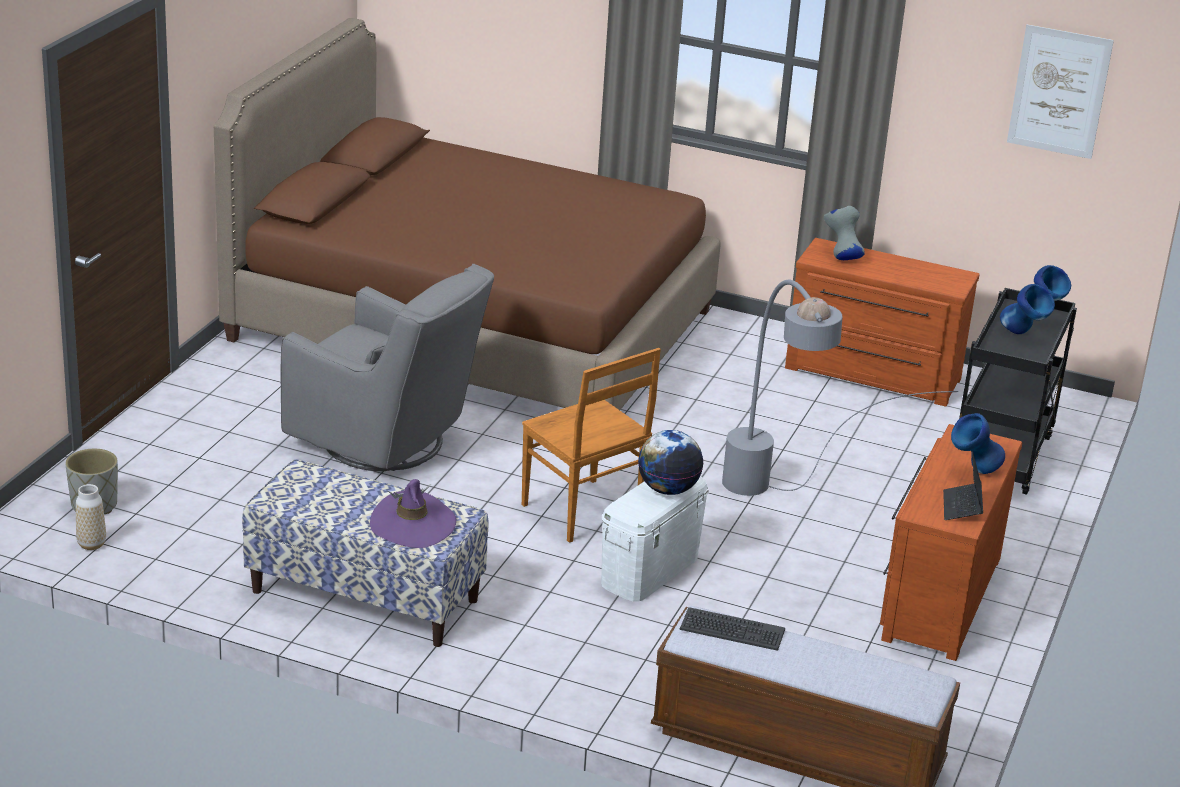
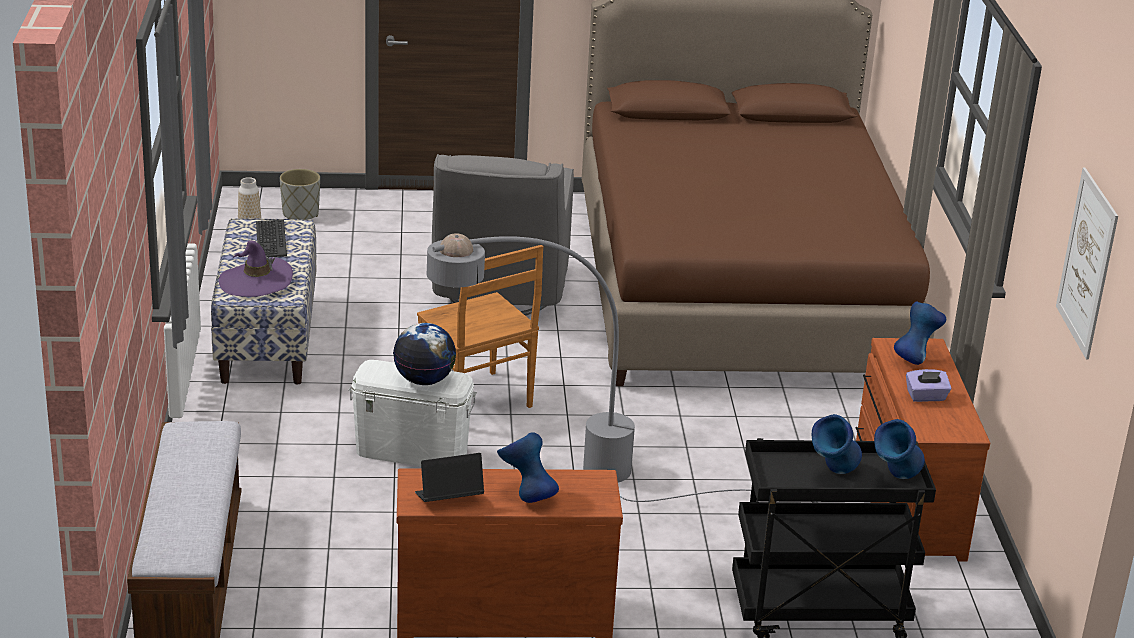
camera: 65 degrees right, 0 degrees up
brown chair [522,348,661,543] -> brown chair turned 60 degrees counterclockwise [417,245,543,408]
keyboard [680,607,785,651] -> keyboard moved to [256,219,287,257]
grey vase [824,206,865,260] -> blue vase [894,302,946,365]
none -> purple tissue box [906,369,951,402]

